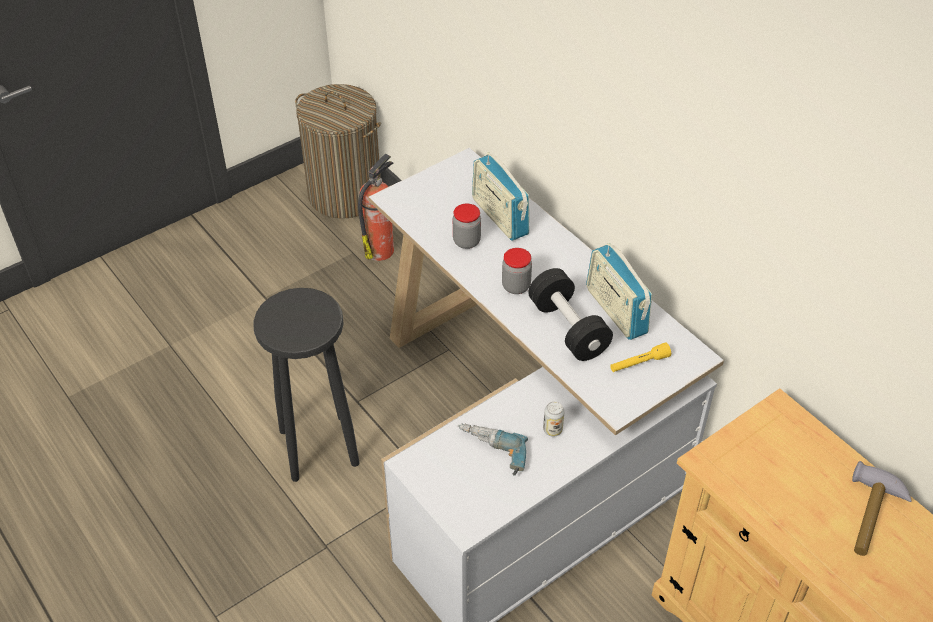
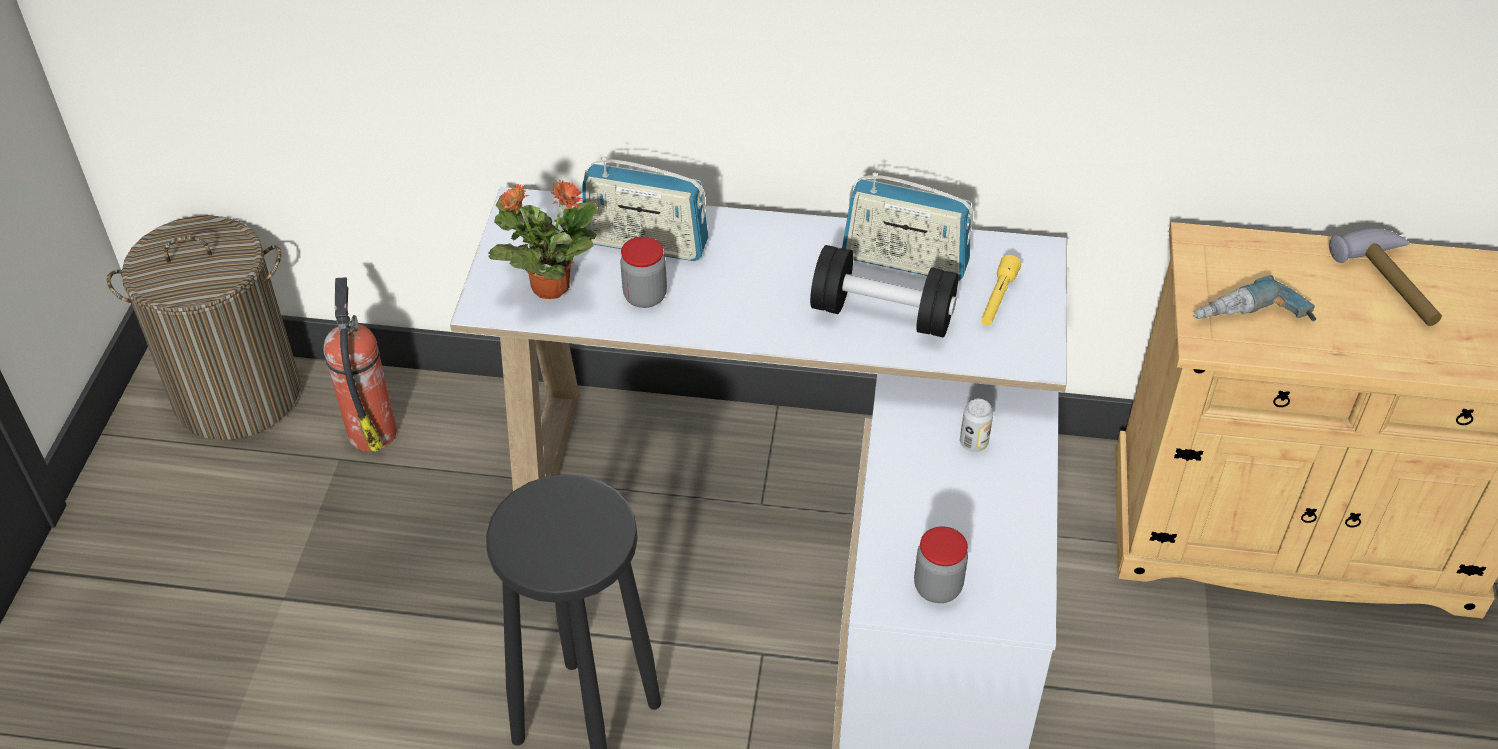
camera: 45 degrees left, 0 degrees up
power drill [458,423,528,476] -> power drill moved to [1193,275,1316,321]
jar [502,248,532,294] -> jar moved to [914,527,968,603]
none -> potted plant [488,179,598,299]

